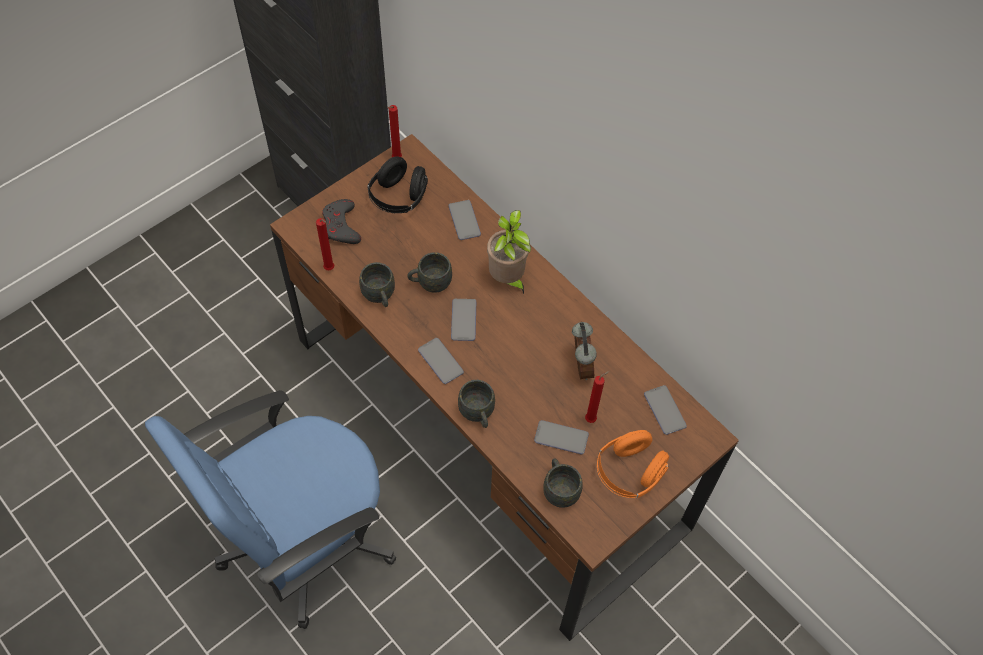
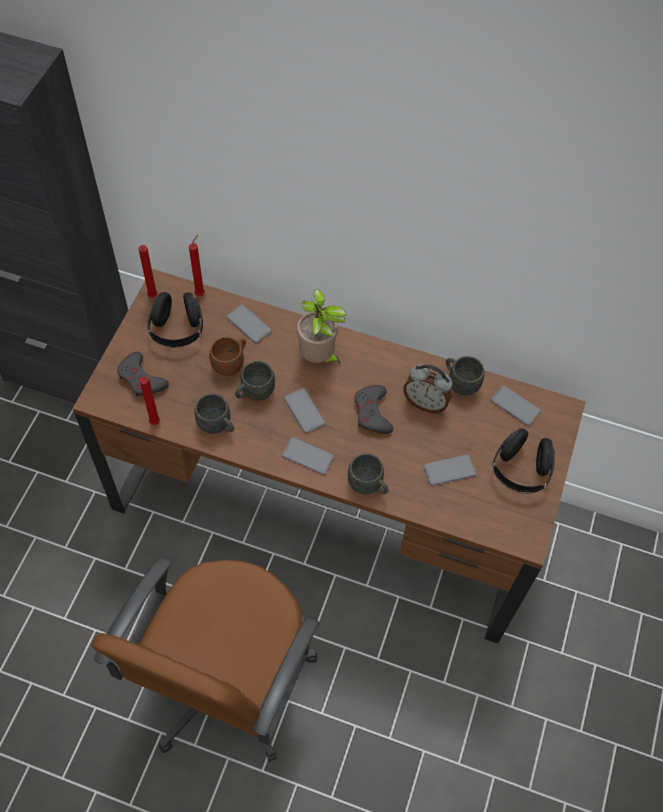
camera: 30 degrees left, 0 degrees up
blue office chair [145,390,396,629] -> brown office chair [91,556,320,761]
grey mug [543,459,583,508] -> grey mug moved to [446,356,484,395]
alarm clock [572,322,597,380] -> alarm clock turned 150 degrees clockwise [403,364,453,413]
red candle [585,371,610,423] -> red candle moved to [189,235,205,296]
orange headphones [597,430,669,498] -> black headphones [492,428,555,494]
none -> brown mug [209,337,246,376]
none -> grey game controller [354,385,393,434]

